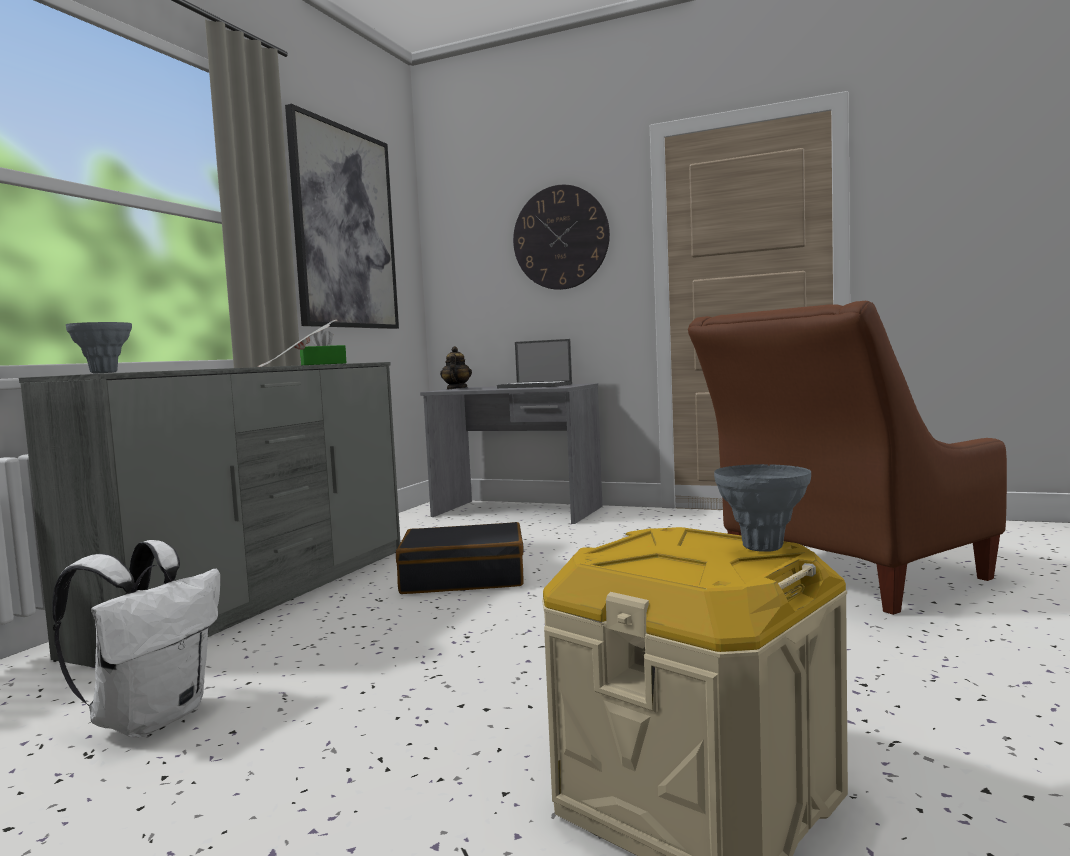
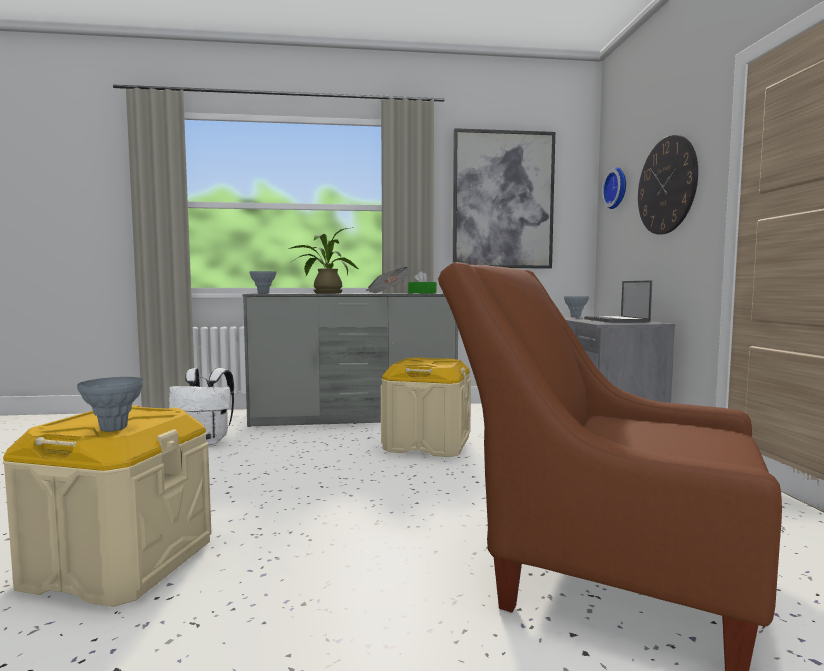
camera: 60 degrees right, 0 degrees up
black suitcase [396,522,524,594] -> beige storage box [381,357,471,457]
teapot [440,346,472,390] -> grey vase [564,296,589,317]
none -> potted plant [289,227,358,294]
none -> wall clock [602,167,626,209]

